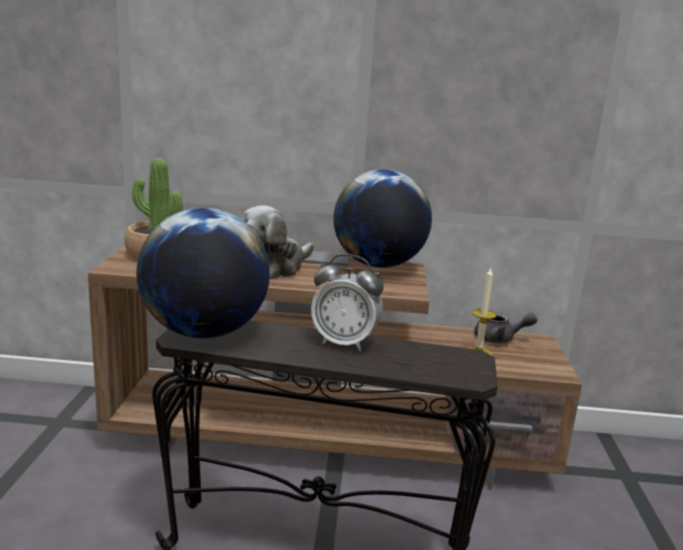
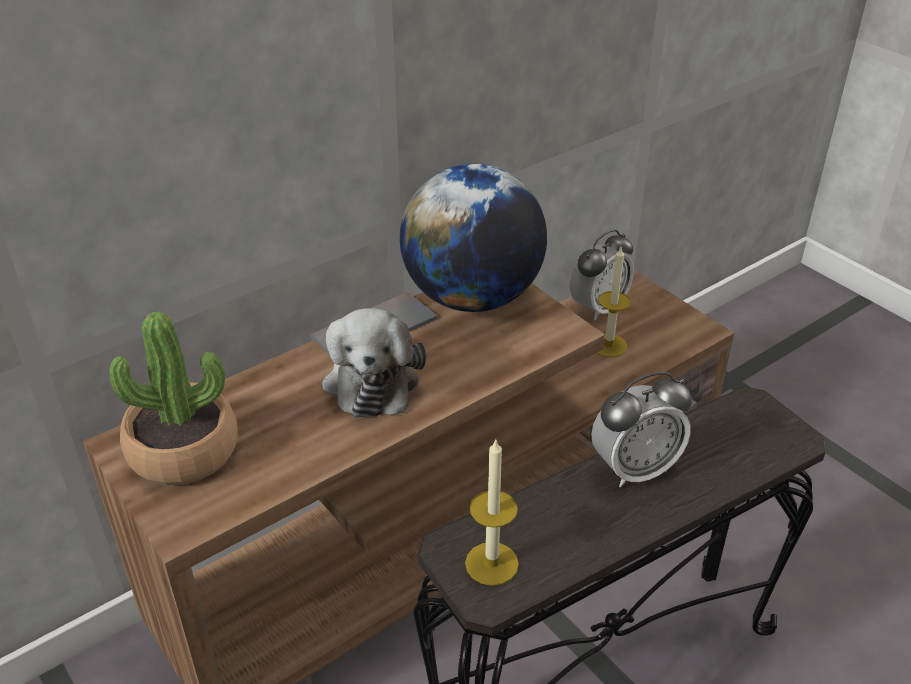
camera: 40 degrees left, 20 degrees up
globe [136,208,270,338] -> candle [465,439,519,586]
grey teapot [474,312,538,343] -> alarm clock [570,229,634,320]

